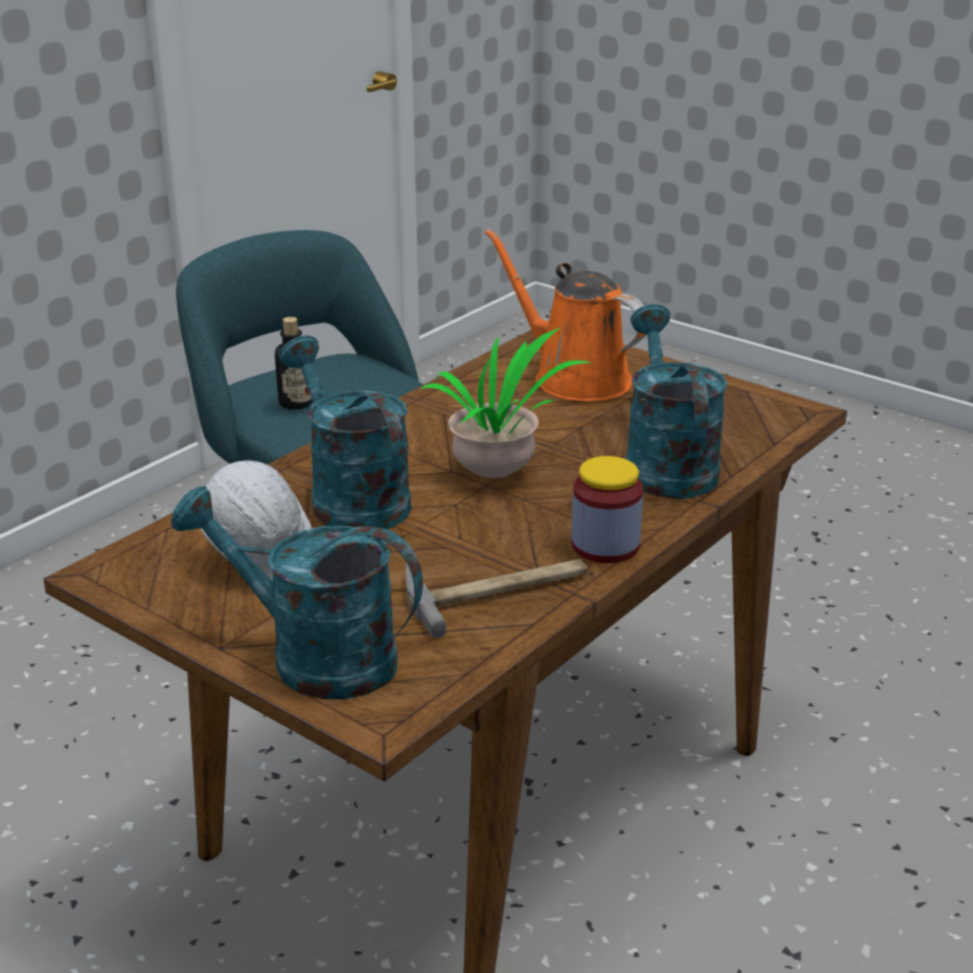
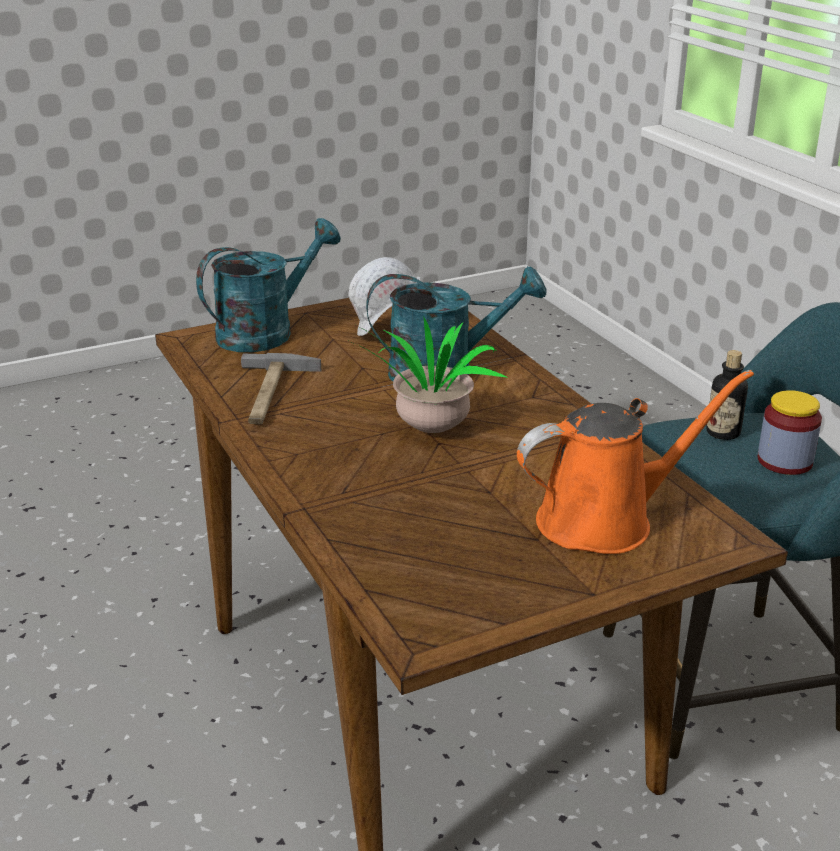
camera: 115 degrees right, 0 degrees up
jar [571,456,643,563] -> jar moved to [757,390,822,475]
turquoise watering can [626,304,727,499] -> none

